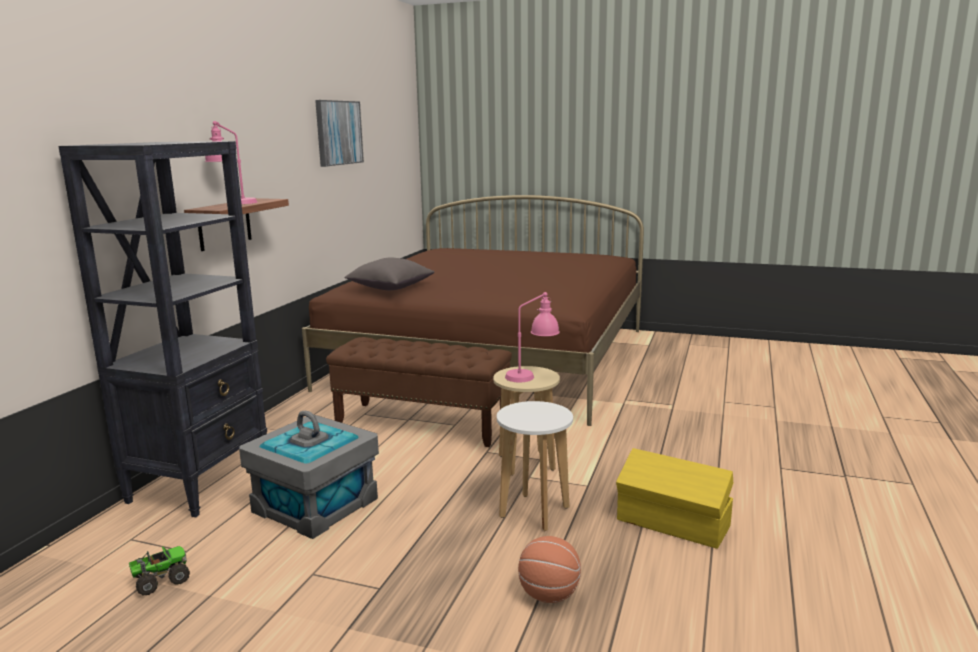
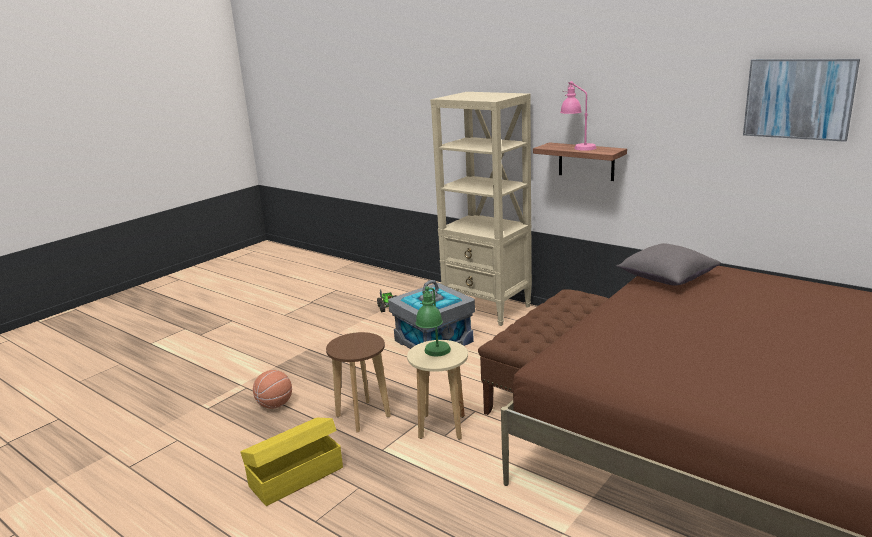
camera: 110 degrees right, 5 degrees up
black bookcase [58,141,267,517] -> beige bookcase [430,92,532,326]
white stool [497,401,573,531] -> brown stool [326,332,391,432]
pink table lamp [505,292,560,382] -> green table lamp [416,286,451,356]

